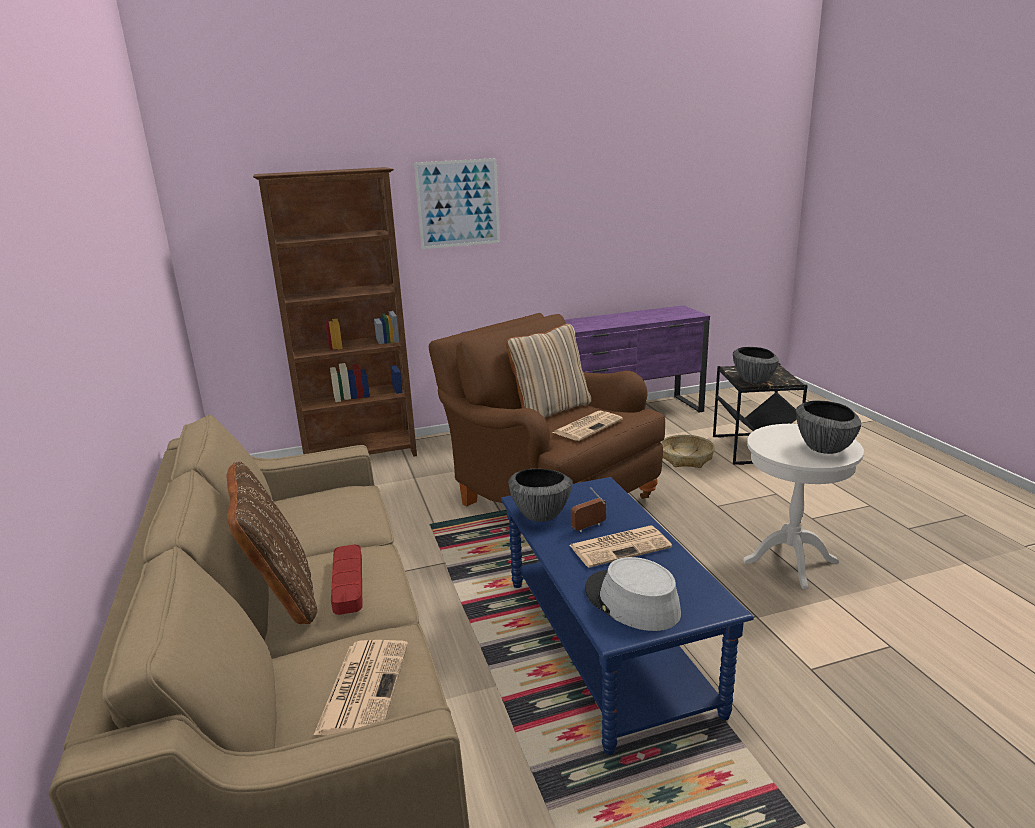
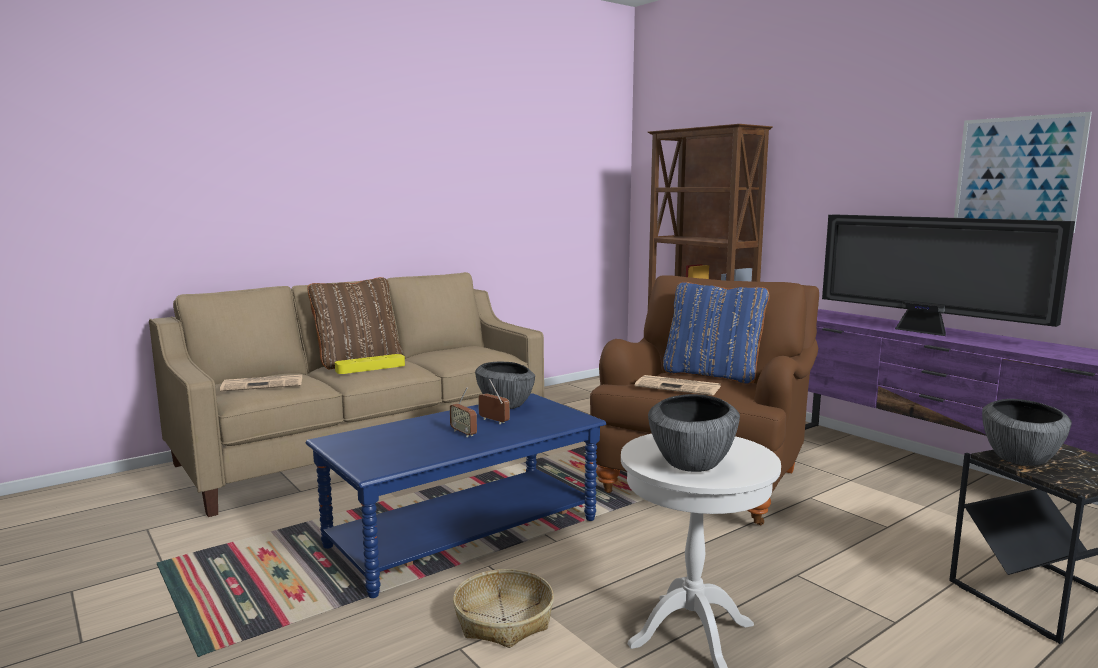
camera: 70 degrees right, 10 degrees down
red tray [331,545,362,615] -> yellow tray [335,354,405,374]
picture [414,158,500,249] -> picture moved to [954,112,1092,233]
beige pillow [506,324,592,418] -> blue pillow [663,282,770,384]
newspaper [570,525,672,568] -> radio [450,388,477,437]
grey hat [585,557,681,631] -> none
basket [660,435,715,468] -> basket moved to [453,569,554,648]
none -> television [822,214,1075,336]

